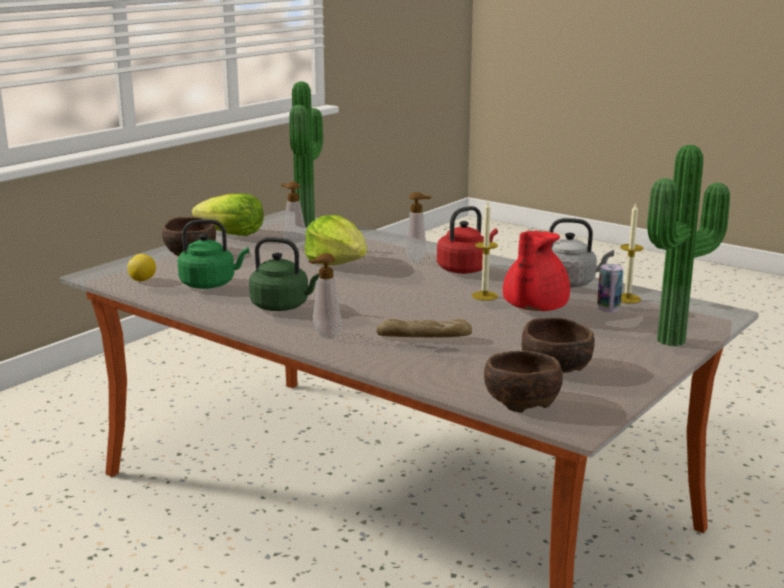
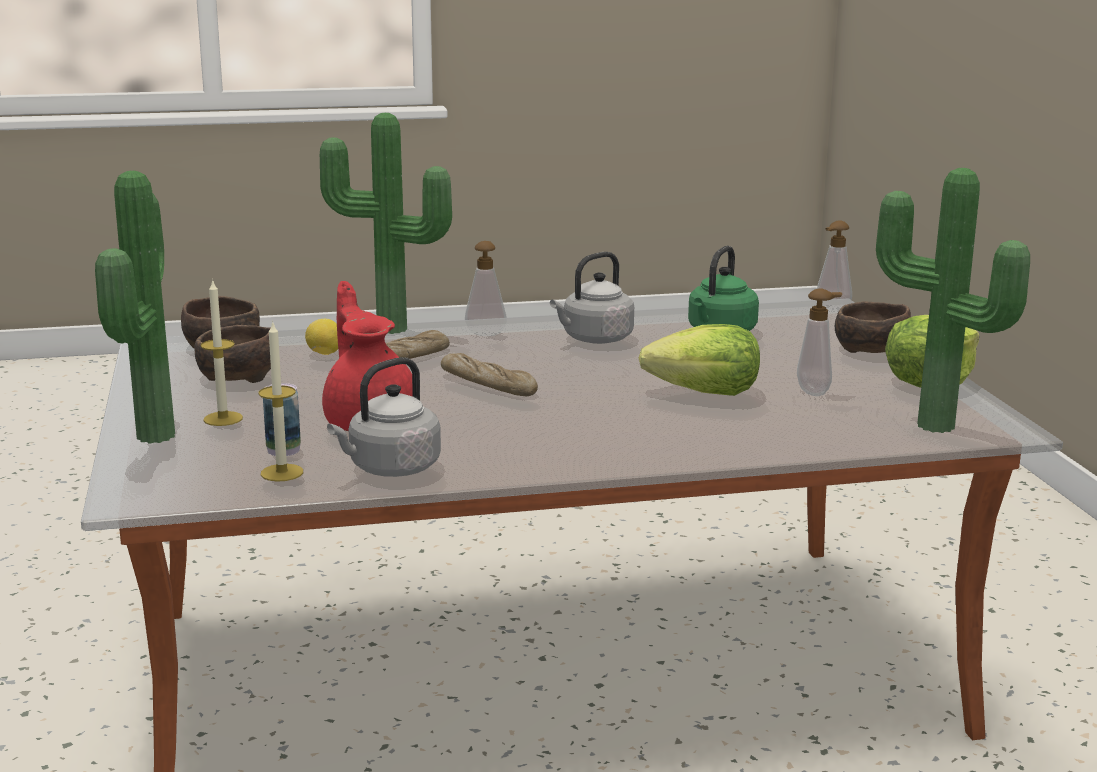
camera: 130 degrees right, 0 degrees up
lemon [127,254,156,281] -> lemon moved to [305,319,338,355]
green kettle [249,237,319,311] -> grey kettle [550,252,634,344]
soap dispenser [406,192,432,263] -> soap dispenser moved to [817,220,852,311]
red kettle [437,206,498,274] -> none
candle [472,202,498,301] -> candle moved to [200,279,243,426]
none -> potted plant [320,113,452,334]
none -> bread [441,353,538,396]

